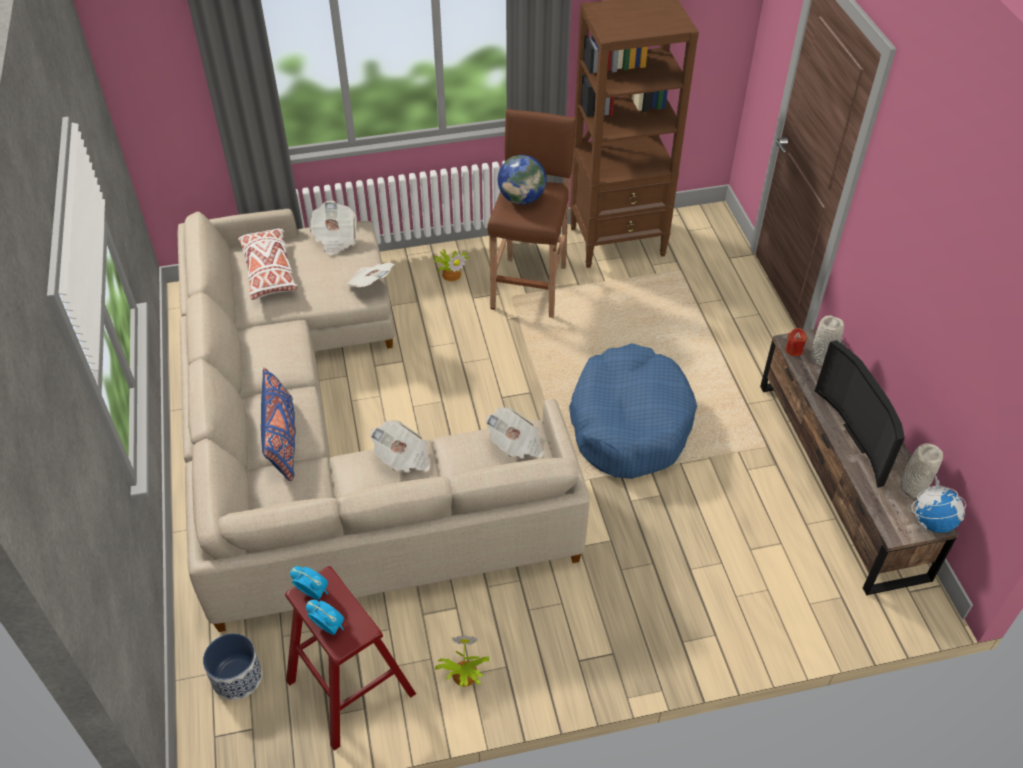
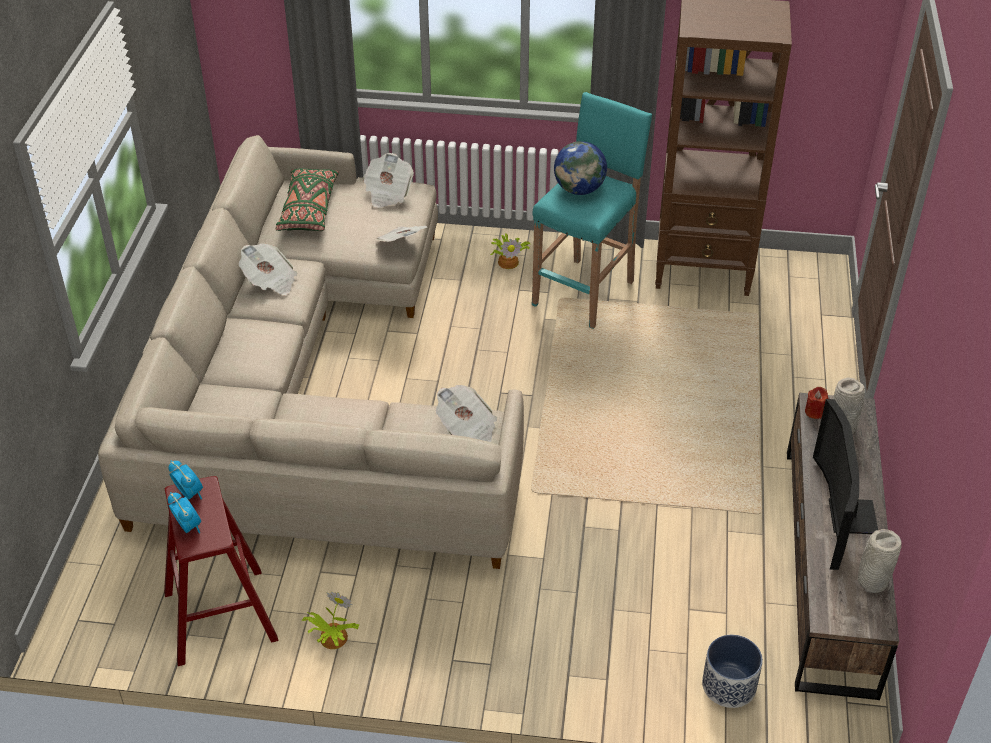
camera: 20 degrees right, 5 degrees down
planter [203,633,262,700] -> planter moved to [702,635,763,708]
white pillow [237,228,297,300] -> green pillow [276,168,339,231]
blue pillow [261,368,296,481] -> none
newspaper [370,420,430,473] -> newspaper moved to [238,243,297,295]
brown stool [487,109,576,318] -> turquoise stool [532,92,652,329]
blue dog bed [569,343,697,479] -> none
globe [912,476,966,533] -> none

